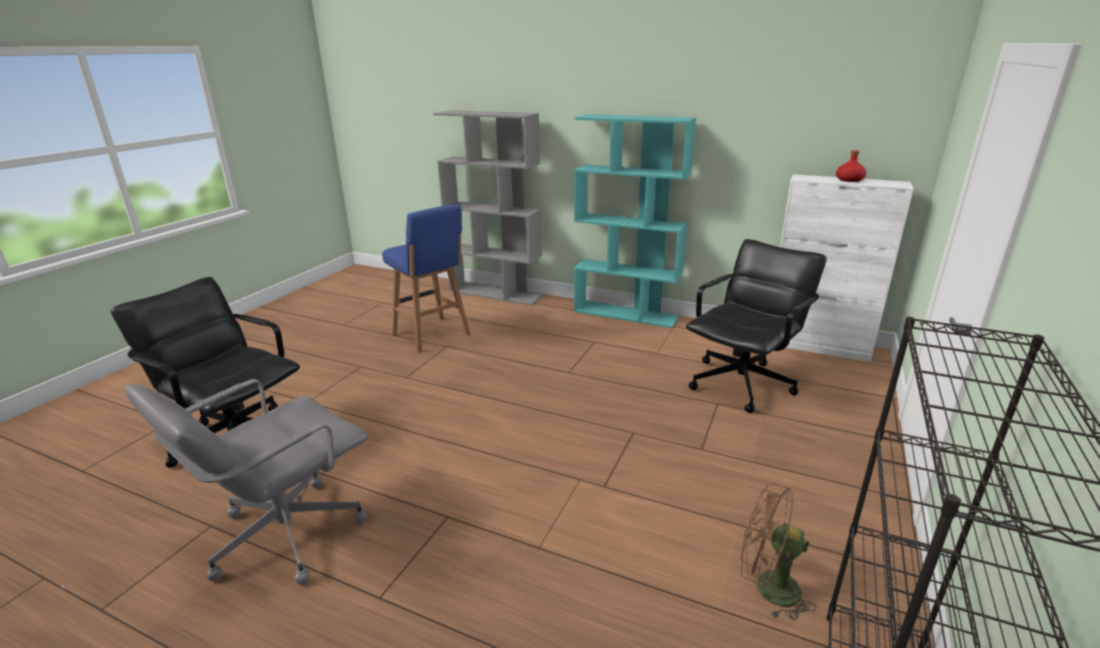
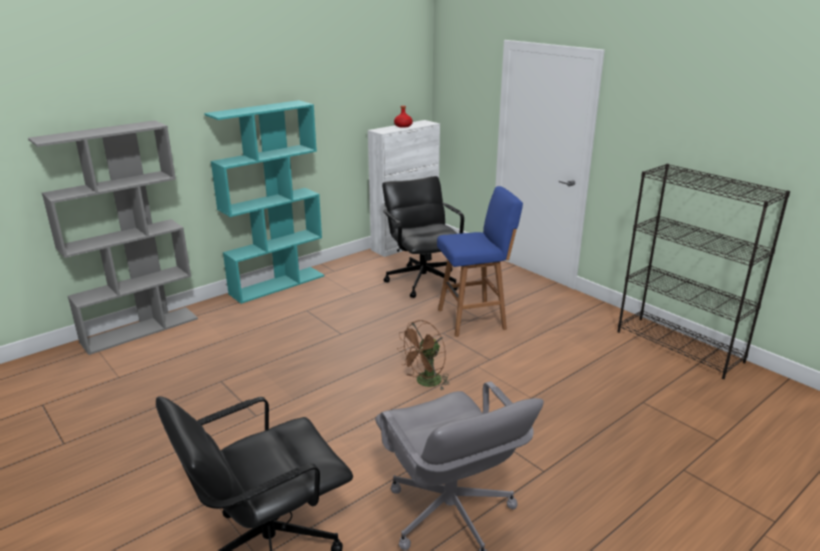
camera: 65 degrees left, 0 degrees up
blue stool [382,204,470,353] -> blue stool moved to [437,186,523,337]
brown fan [741,483,816,621] -> brown fan moved to [397,320,450,390]

